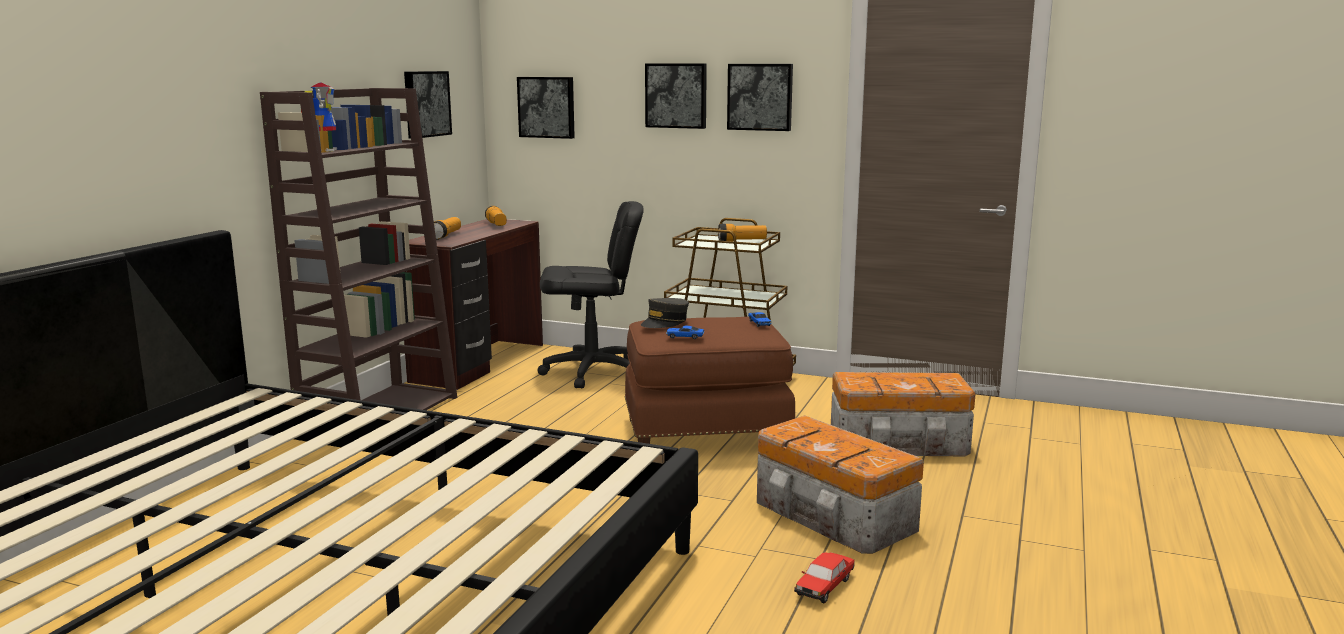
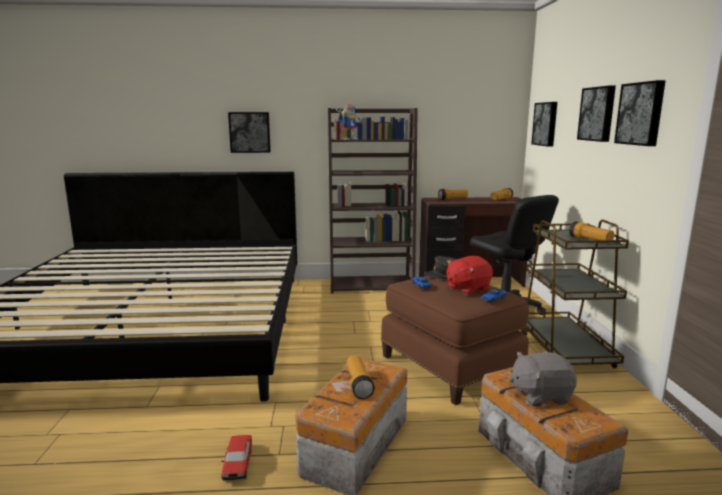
camera: 65 degrees right, 0 degrees up
picture [404,71,452,139] -> picture moved to [228,112,271,153]
toy car [794,552,855,603] -> toy car turned 105 degrees counterclockwise [221,435,252,480]
none -> flashlight [347,356,375,399]
none -> red plush toy [446,256,493,295]
none -> grey plush toy [509,352,577,406]

